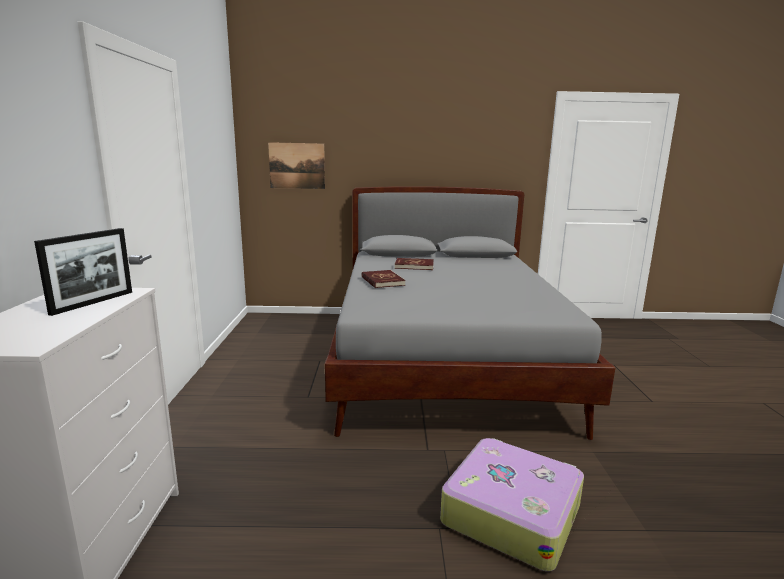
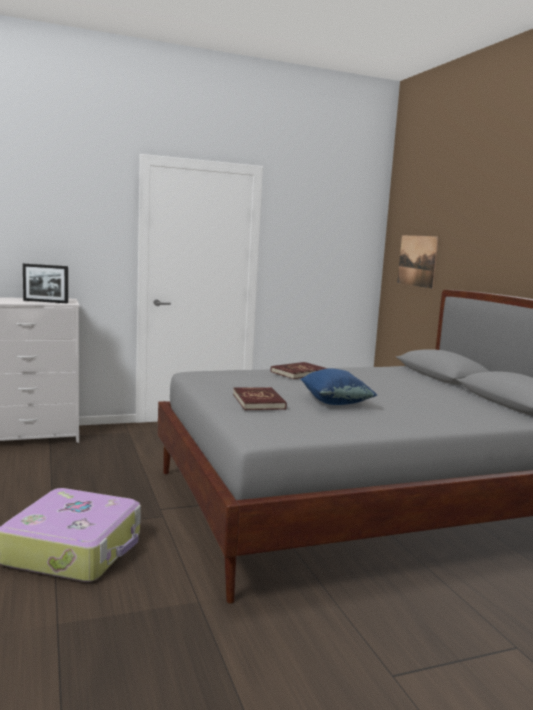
camera: 70 degrees right, 5 degrees down
red book [395,258,434,270] -> red book moved to [233,387,287,410]
none -> blue pillow [301,369,377,405]

